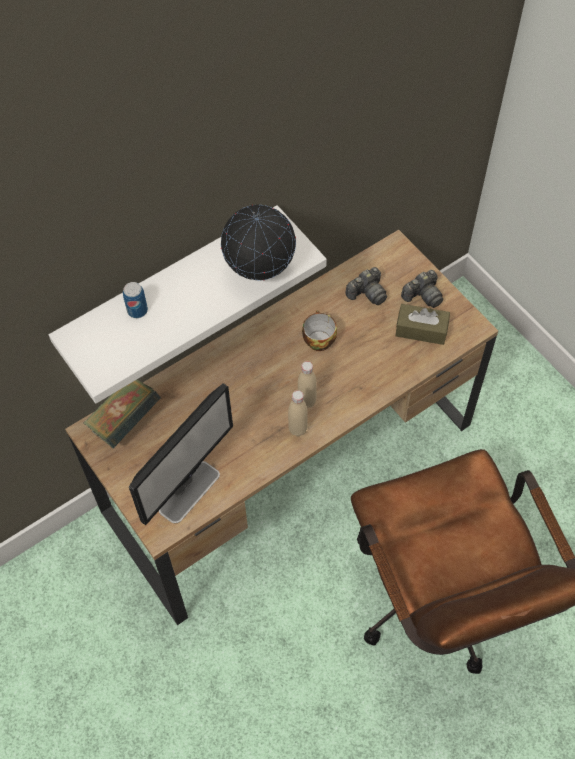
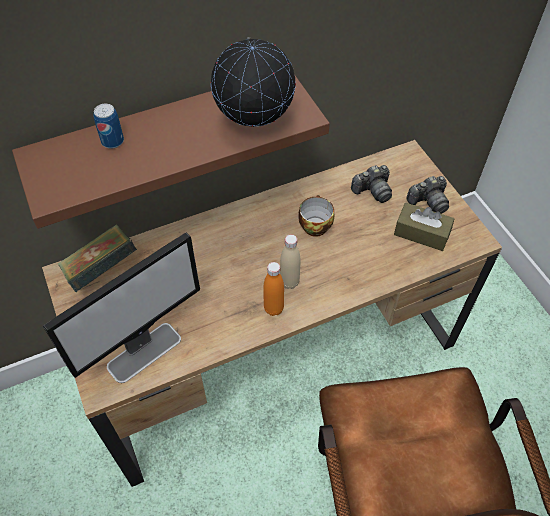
camera: 10 degrees right, 5 degrees down
white shelf [49,205,327,404] -> brown shelf [12,76,330,229]
beige bottle [288,390,308,436] -> orange bottle [263,262,284,316]

